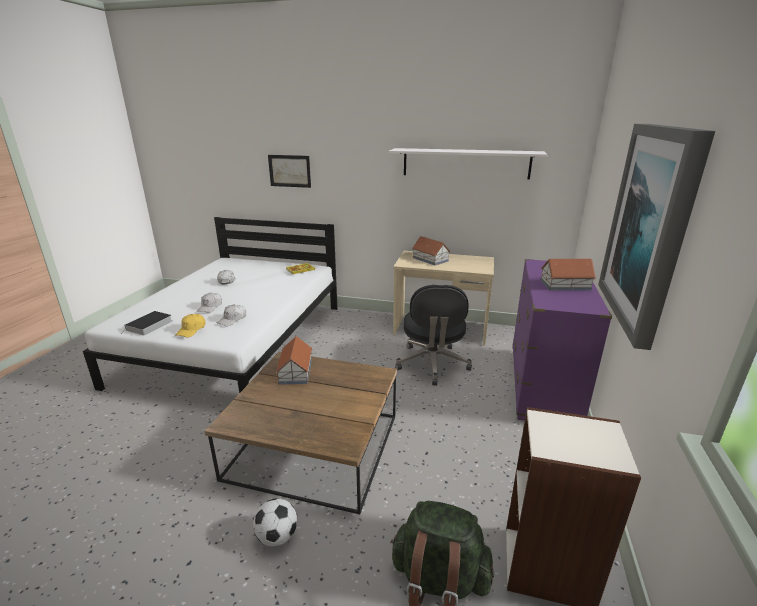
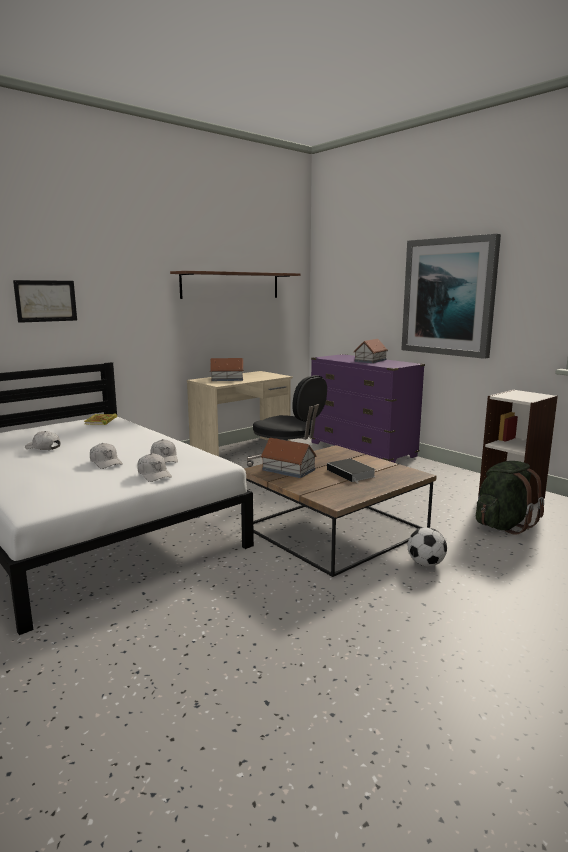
camera: 55 degrees left, 10 degrees down
book [124,311,172,335] -> book moved to [327,459,376,484]
yellow cap [175,314,205,337] -> white cap [137,453,172,482]
white shelf [389,148,548,180] -> brown shelf [170,271,300,299]

